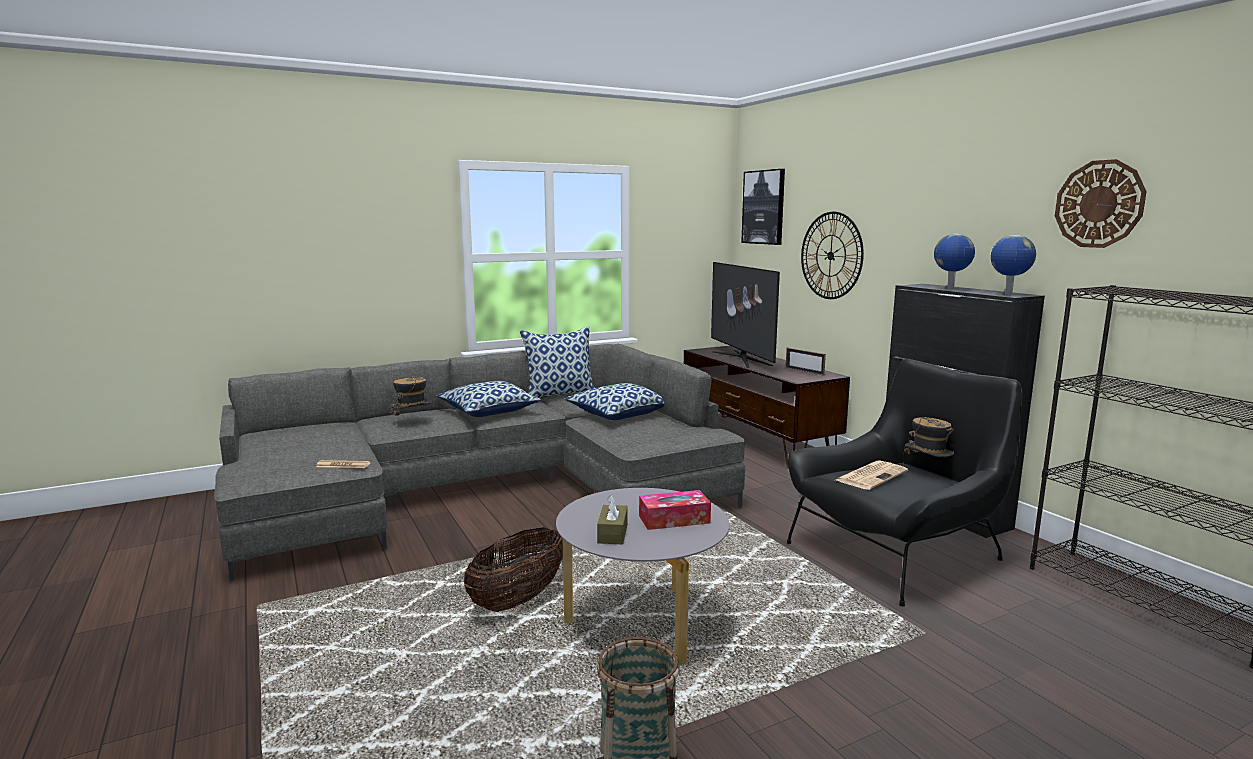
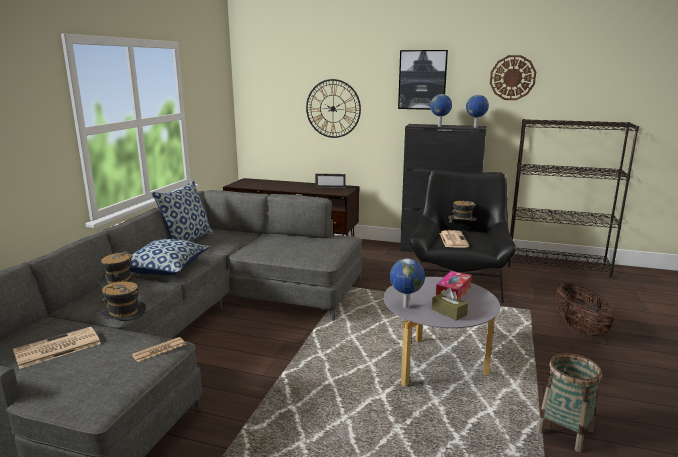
camera: 45 degrees left, 5 degrees up
basket [464,527,563,612] -> basket moved to [556,283,614,336]
pillow [564,383,664,420] -> none
television [711,262,780,368] -> none
picture [741,169,785,245] -> picture moved to [398,50,448,110]
none -> newspaper [13,327,101,369]
none -> hat [99,281,146,331]
none -> globe [390,259,425,308]

